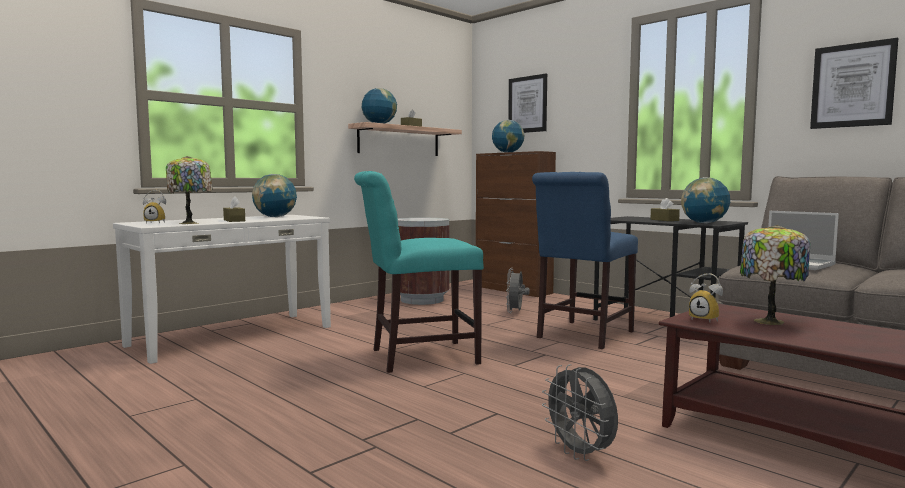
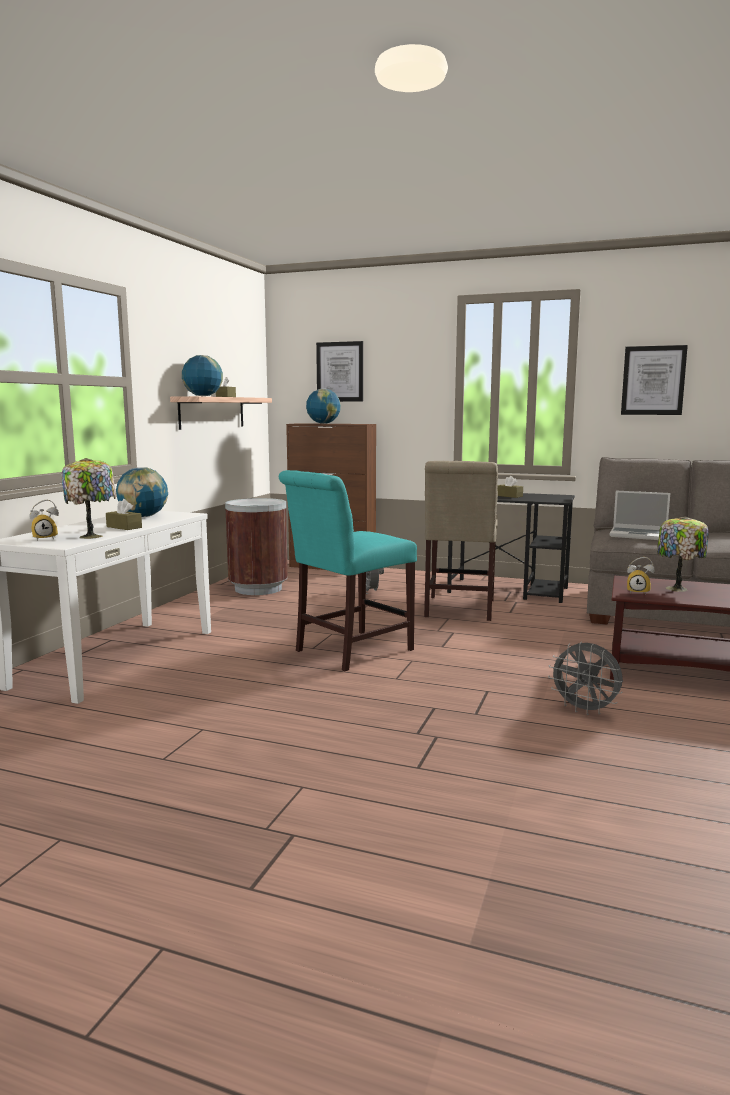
camera: 25 degrees left, 5 degrees up
blue chair [532,172,638,349] -> beige chair [424,461,498,621]
globe [681,177,730,223] -> none

